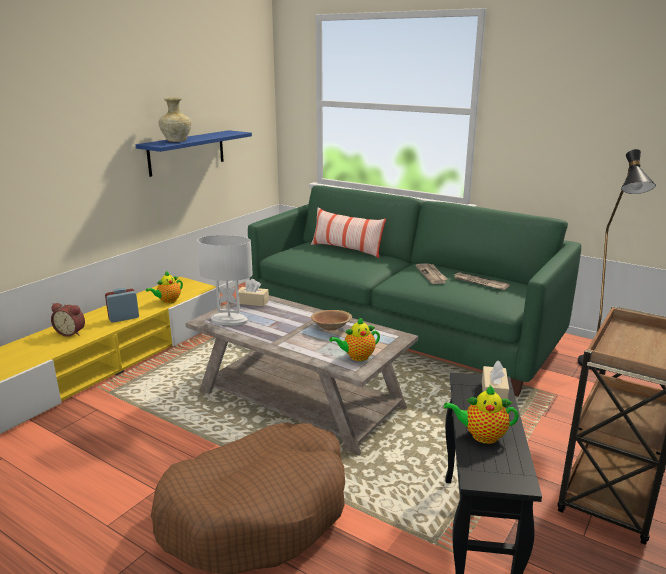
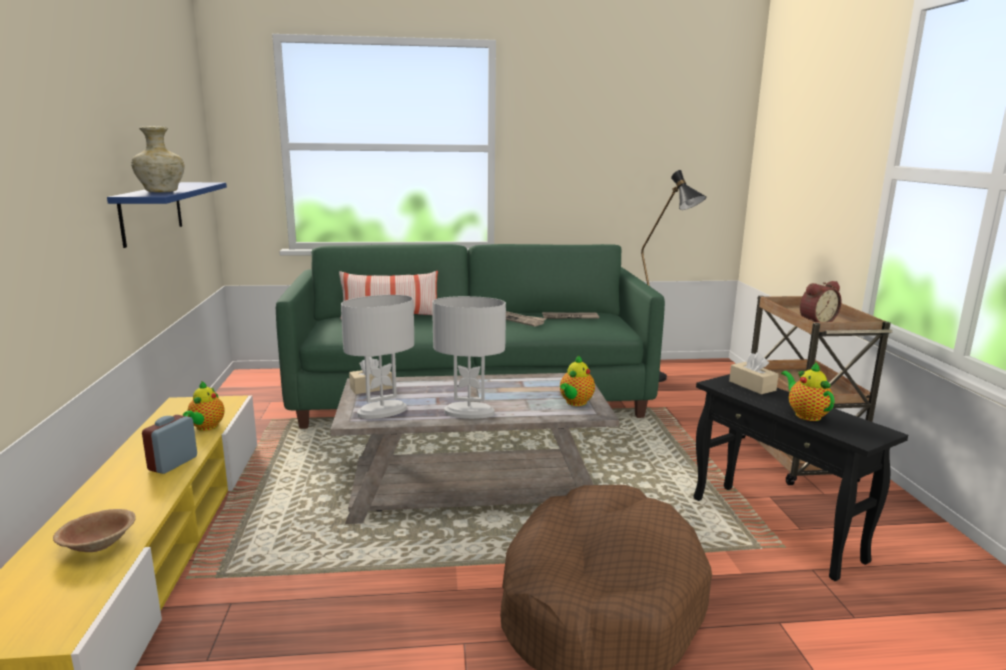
camera: 40 degrees left, 5 degrees down
alarm clock [51,303,85,337] -> alarm clock moved to [800,281,842,322]
brown bowl [311,310,352,331] -> brown bowl moved to [53,509,136,552]
teapot [444,385,519,444] -> teapot turned 105 degrees clockwise [781,361,835,421]
none -> white table lamp [432,296,506,419]

